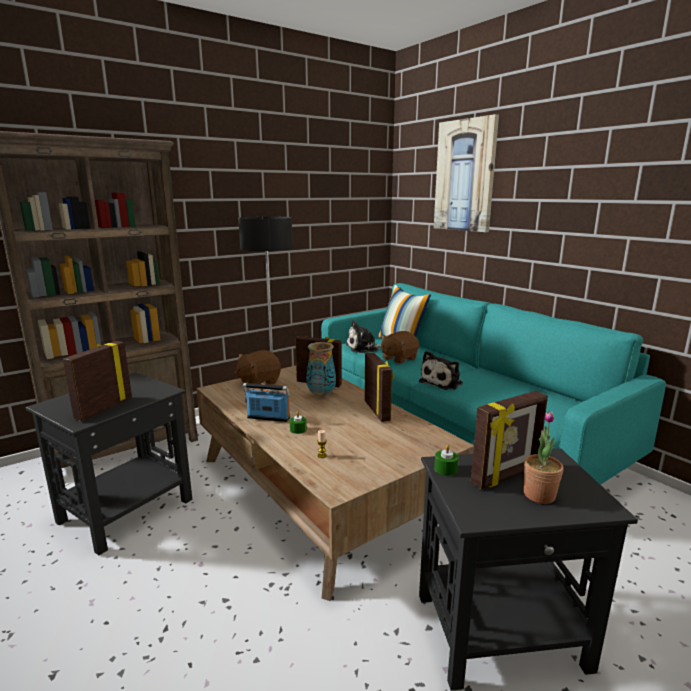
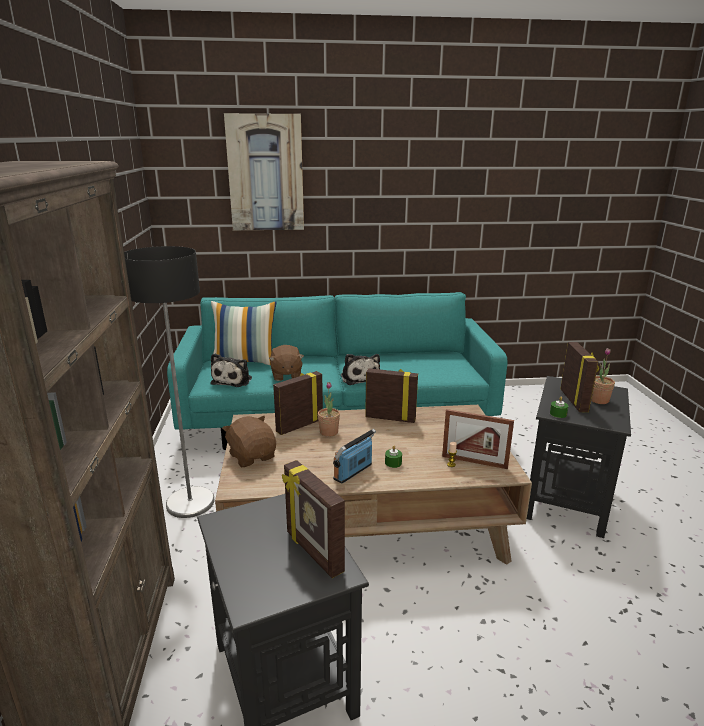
camera: 60 degrees left, 5 degrees up
brown plush toy [234,350,281,385] -> brown plush toy turned 150 degrees clockwise [222,416,276,467]
vase [306,342,336,397] -> potted plant [318,382,340,437]
none -> picture frame [442,409,514,469]

